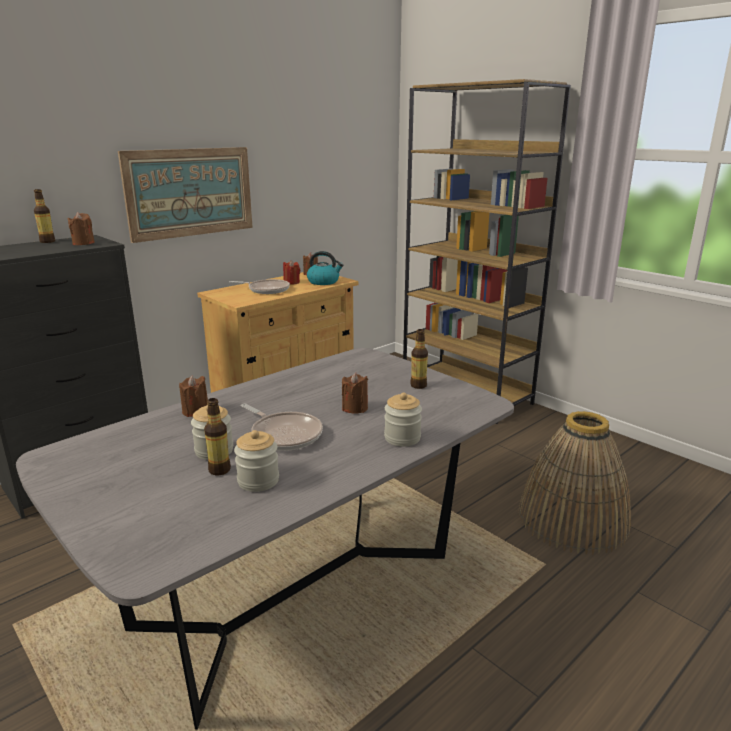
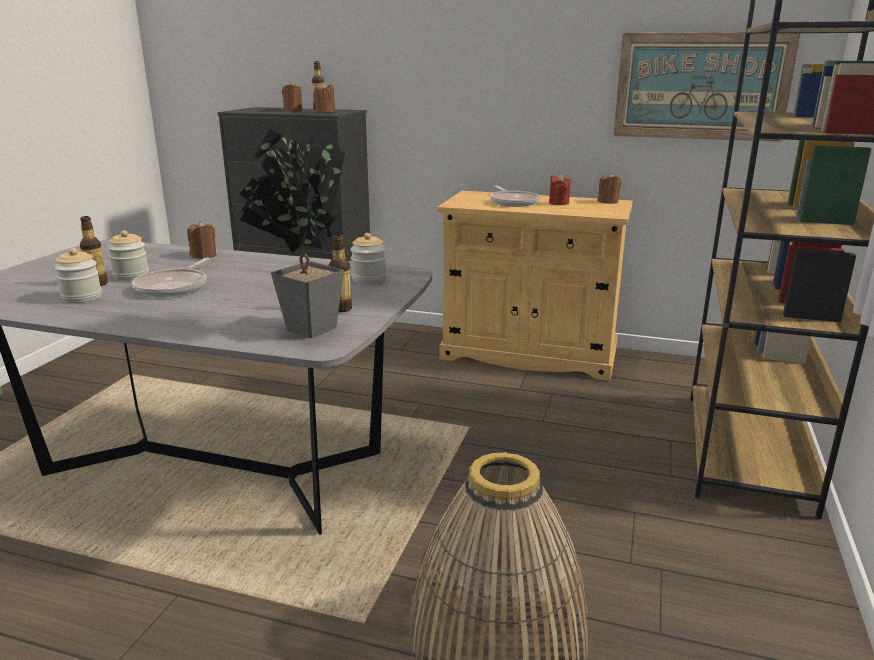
camera: 60 degrees right, 0 degrees up
picture [118,147,253,243] -> picture moved to [613,32,801,142]
kettle [307,251,344,285] -> none
brown candle [342,373,368,414] -> brown candle moved to [282,82,303,111]
jar [384,392,422,446] -> jar moved to [350,233,386,284]
none -> potted plant [240,127,346,338]

